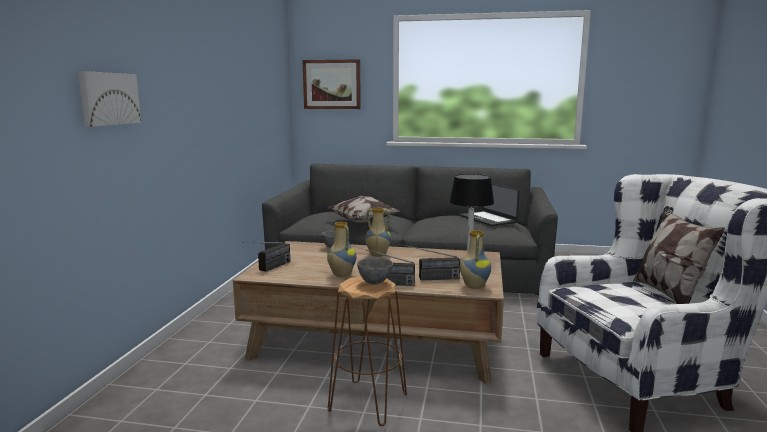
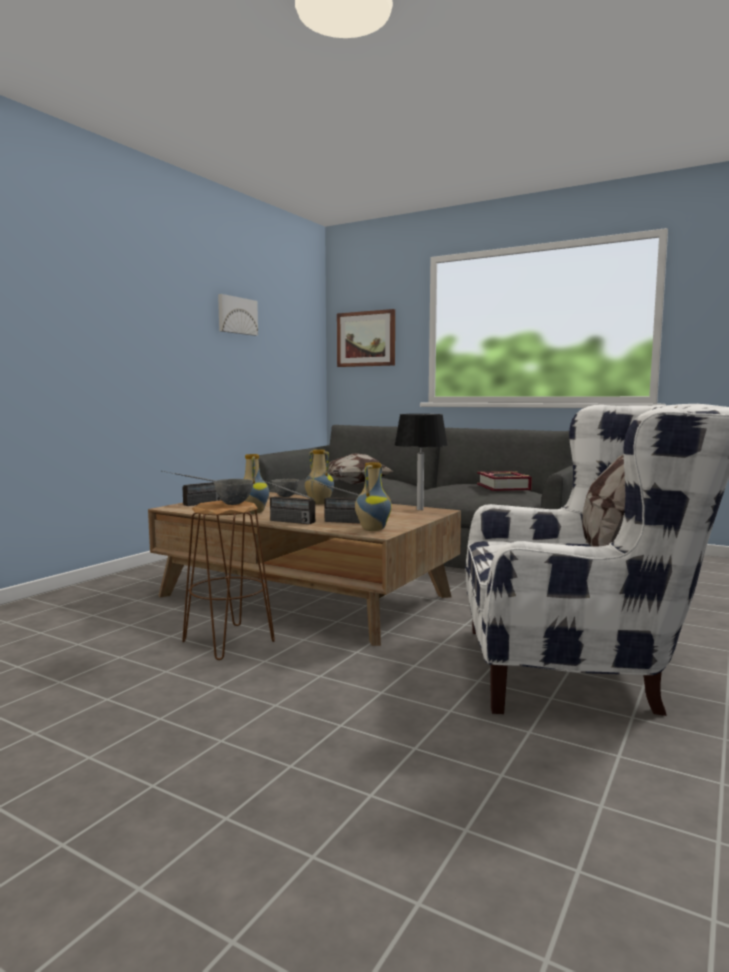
camera: 20 degrees right, 5 degrees down
picture [78,71,141,127] -> picture moved to [218,294,258,336]
laptop [459,184,520,226] -> book [477,471,532,491]

